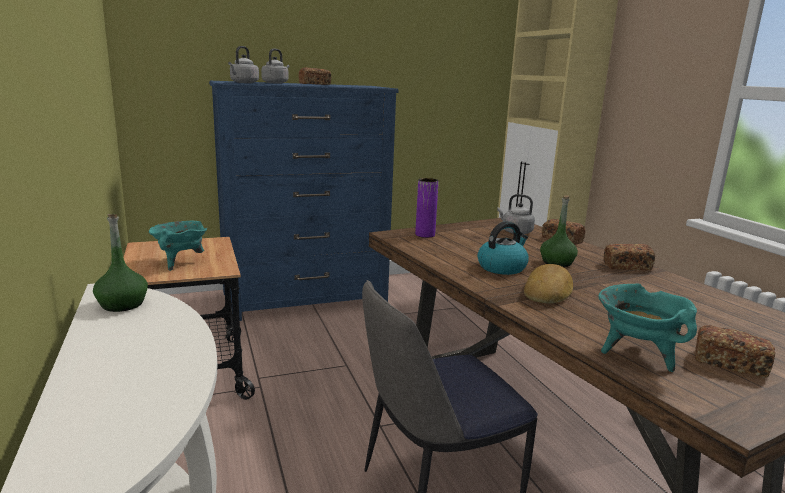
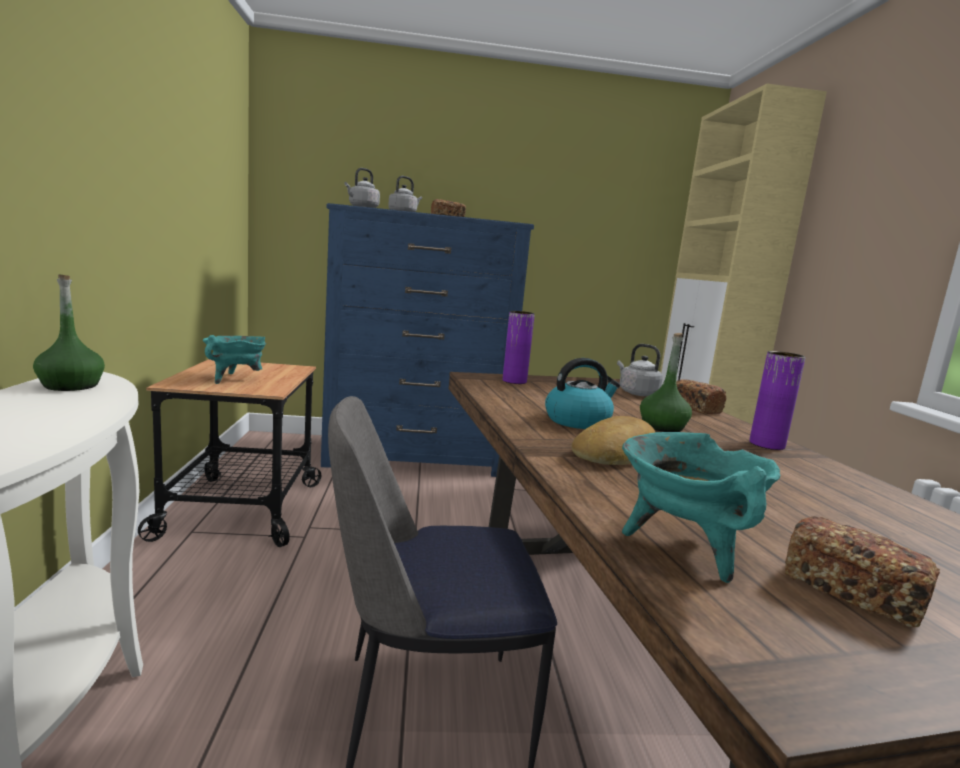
camera: 15 degrees right, 5 degrees down
bread [603,244,655,270] -> purple vase [749,351,805,450]

